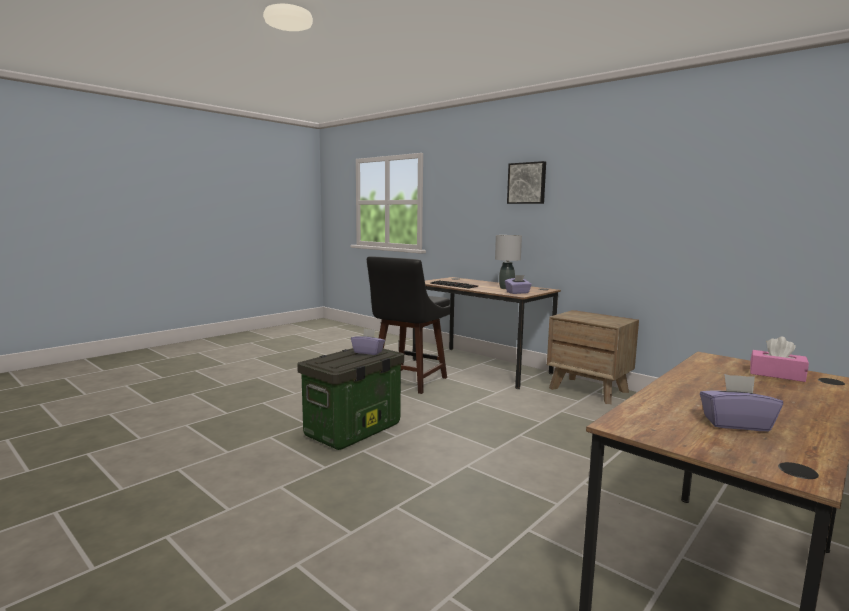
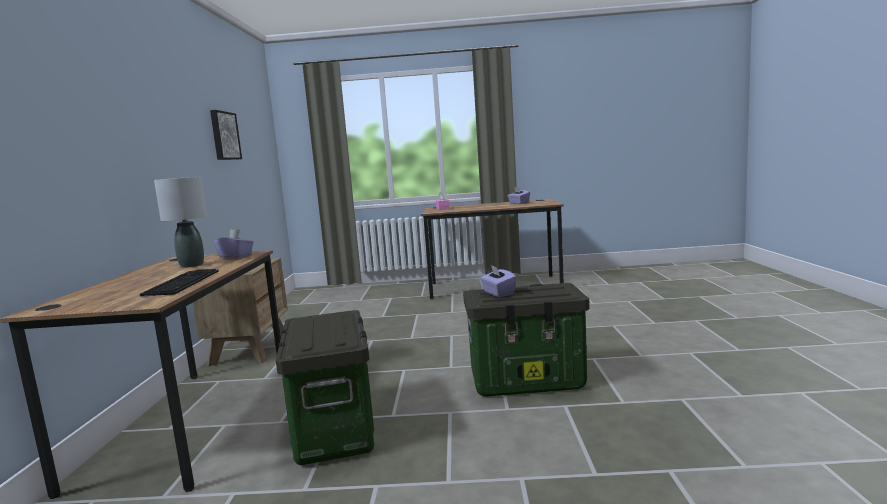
camera: 130 degrees left, 0 degrees up
black stool [367,256,451,394] -> storage box [276,310,374,465]
picture [507,161,546,204] -> picture moved to [210,110,242,160]

